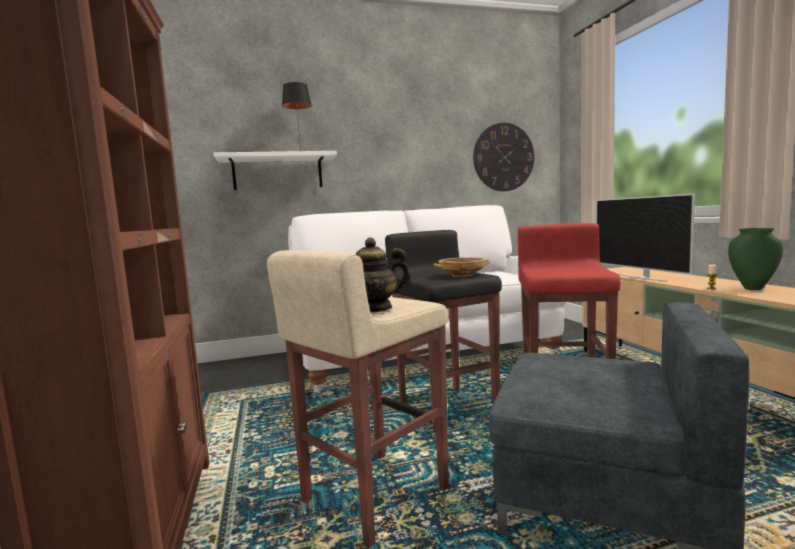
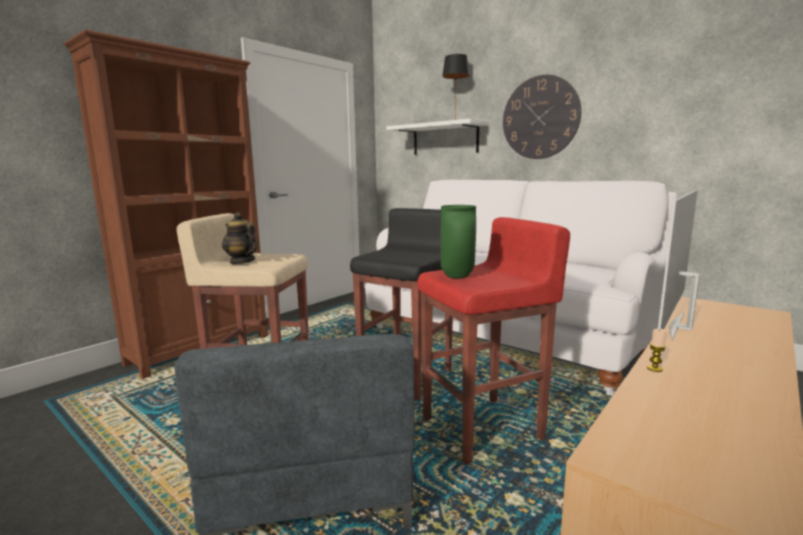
camera: 55 degrees right, 5 degrees up
beige bowl [433,257,491,277] -> none
wall clock [473,123,534,191] -> wall clock moved to [503,75,581,159]
green vase [728,228,783,290] -> green vase moved to [441,205,476,278]

